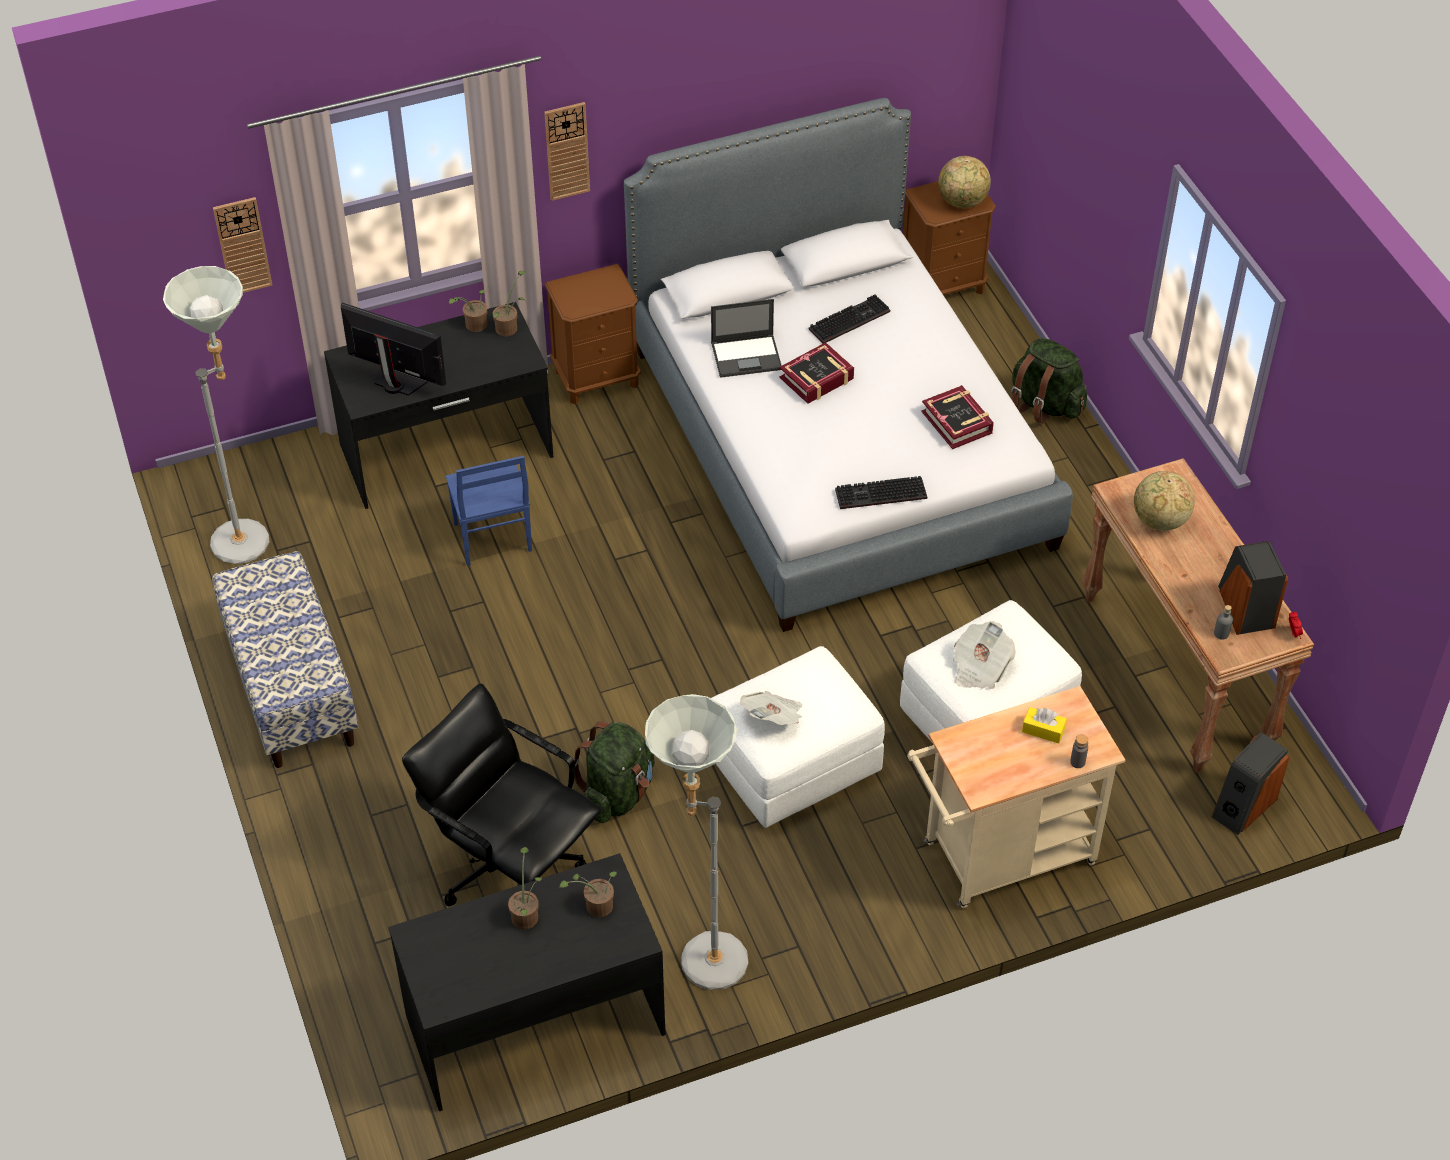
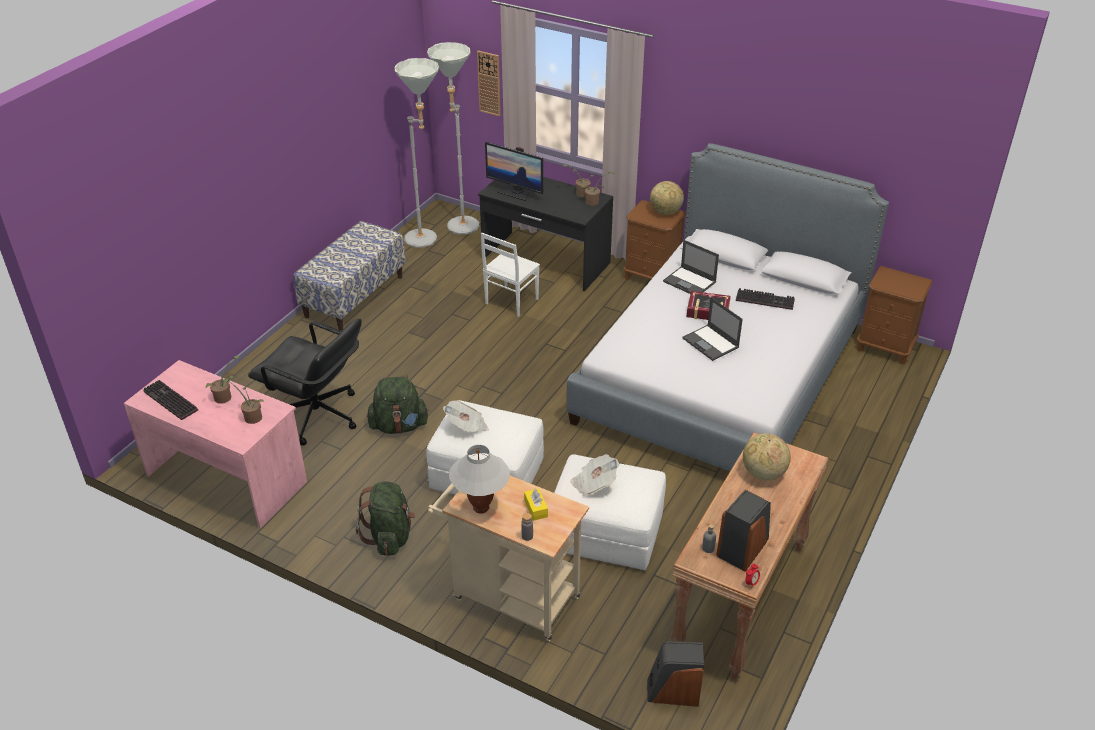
camera: 50 degrees right, 10 degrees down
monitor [341,303,446,396] -> monitor turned 135 degrees clockwise [485,142,543,201]
black desk [388,853,665,1111] -> pink desk [124,360,307,528]
black office chair [402,683,601,906] -> black office chair turned 120 degrees clockwise [248,319,362,445]
blue chair [446,456,532,566] -> white chair [481,233,540,317]
wall clock [544,102,590,201] -> none
grey floor lamp [645,694,748,990] -> grey floor lamp moved to [427,42,479,235]
keyboard [835,476,927,509] -> keyboard moved to [143,380,198,420]
book [921,385,994,449] -> none
globe [938,156,991,208] -> globe moved to [650,181,684,215]
green backpack [1011,338,1087,424] -> green backpack moved to [356,481,415,556]
none -> white table lamp [449,445,510,514]
none -> laptop [683,297,743,361]

